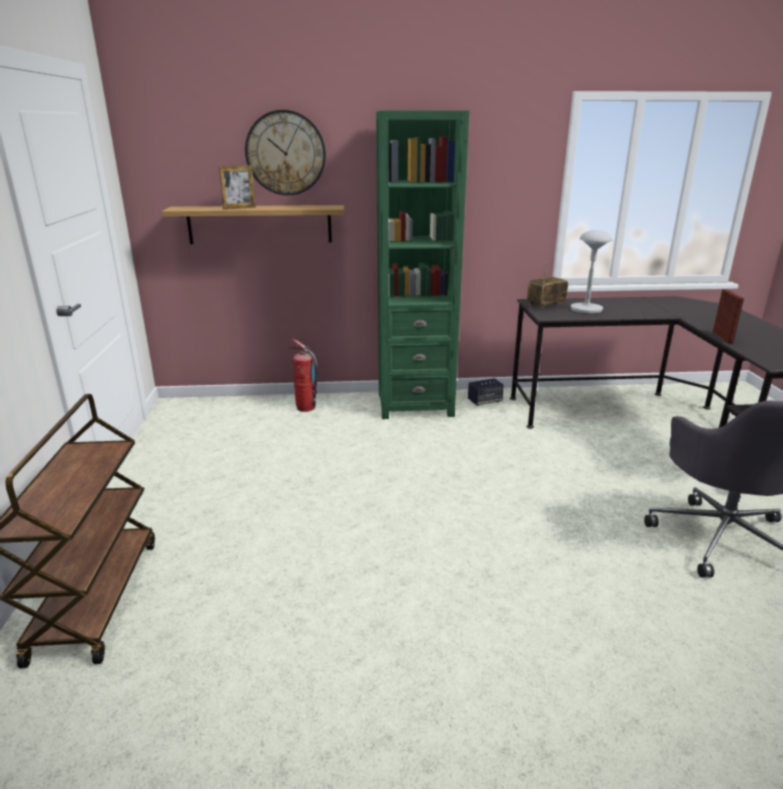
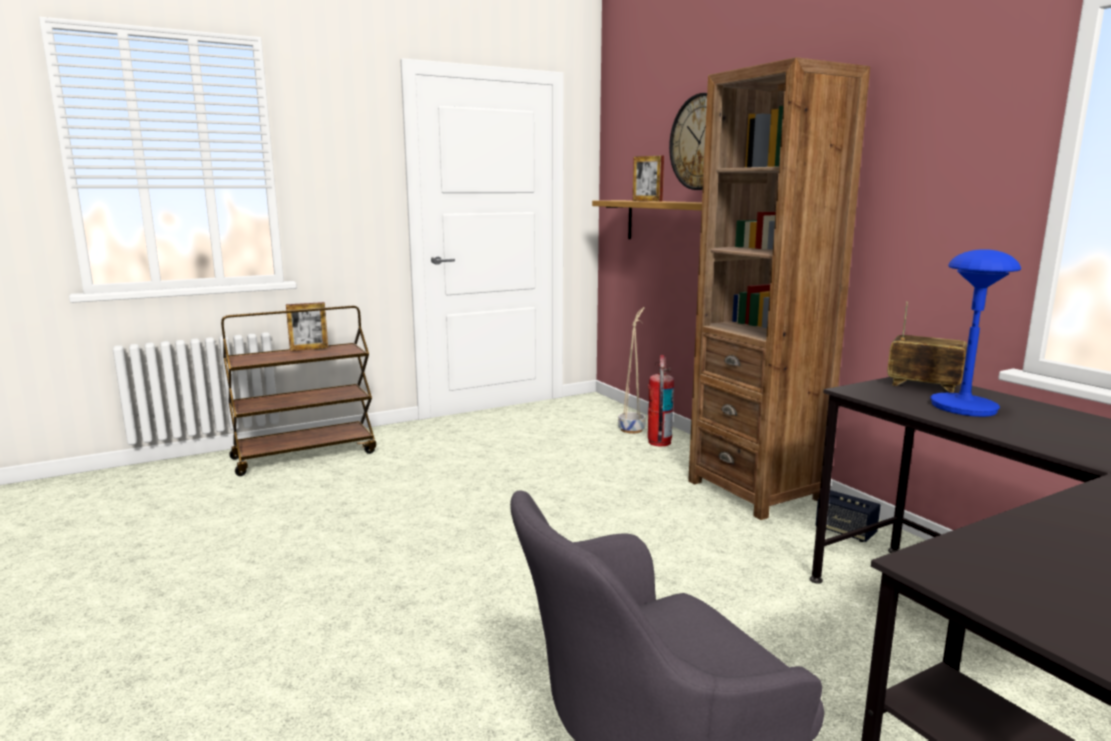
camera: 65 degrees right, 10 degrees down
green bookcase [376,110,469,419] -> brown bookcase [688,57,870,520]
grey table lamp [570,230,612,313] -> blue table lamp [930,249,1021,417]
picture frame [713,289,744,343] -> picture frame moved to [286,302,328,351]
none -> beige planter [618,307,646,433]

